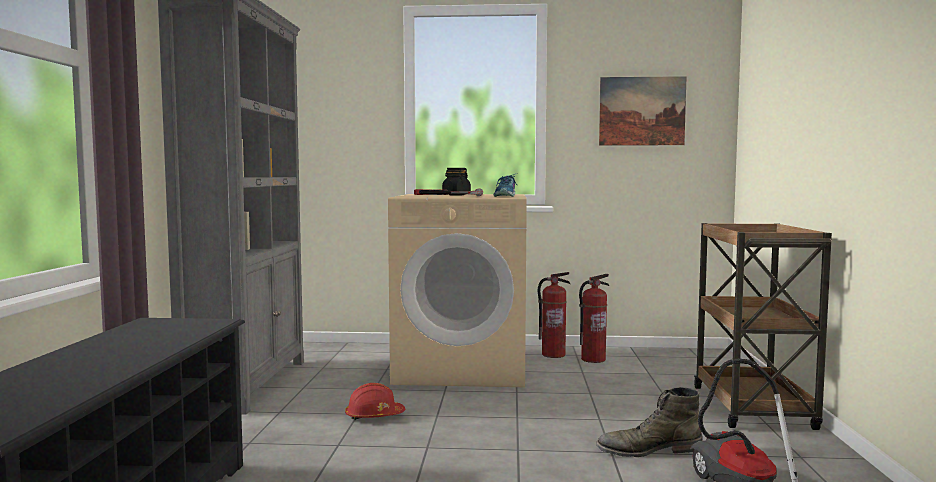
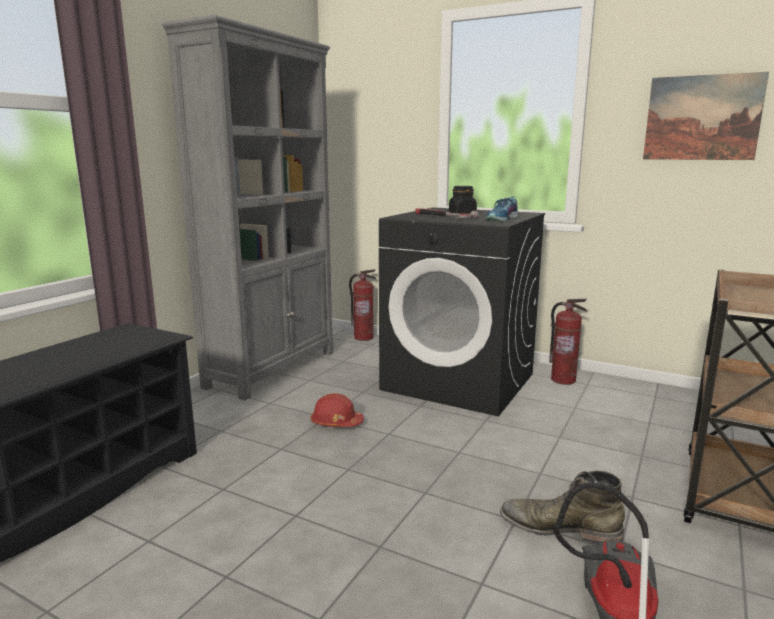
camera: 25 degrees right, 10 degrees up
beige washing machine [388,194,527,387] -> black washing machine [379,208,545,416]
fire extinguisher [579,274,609,363] -> fire extinguisher moved to [349,269,377,341]

